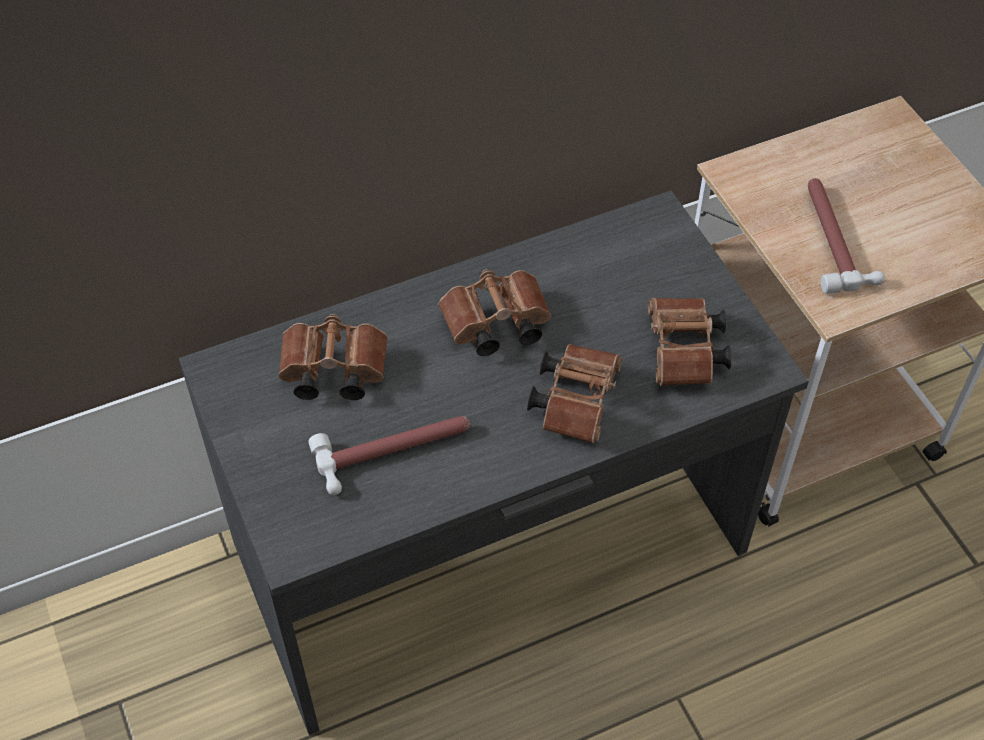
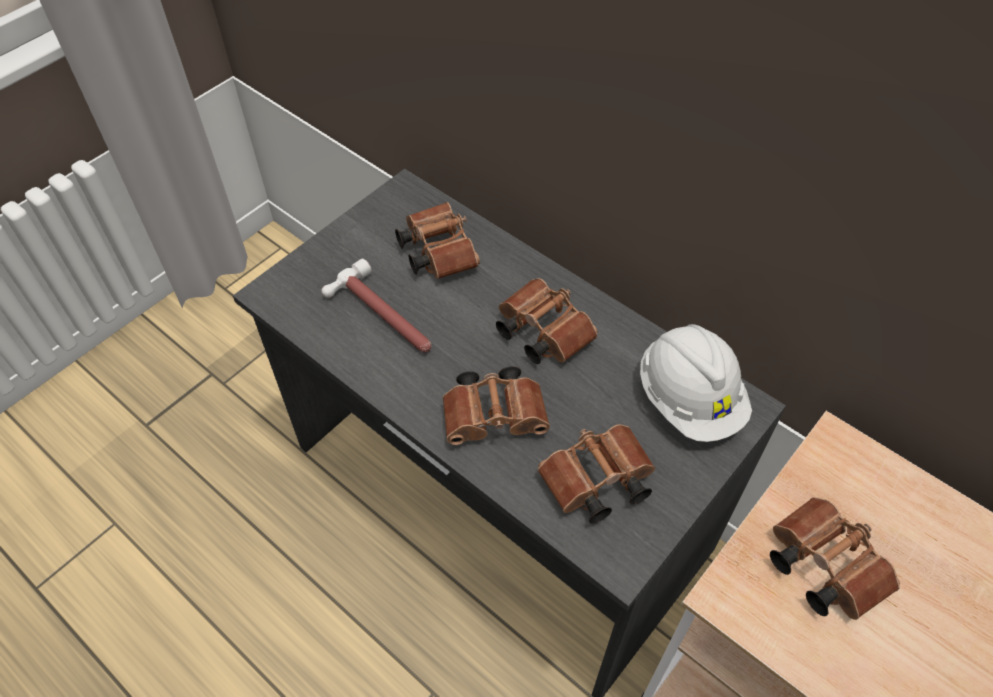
camera: 65 degrees right, 0 degrees up
hammer [808,178,885,294] -> brown binoculars [770,497,900,620]
none -> white hard hat [640,324,752,442]

